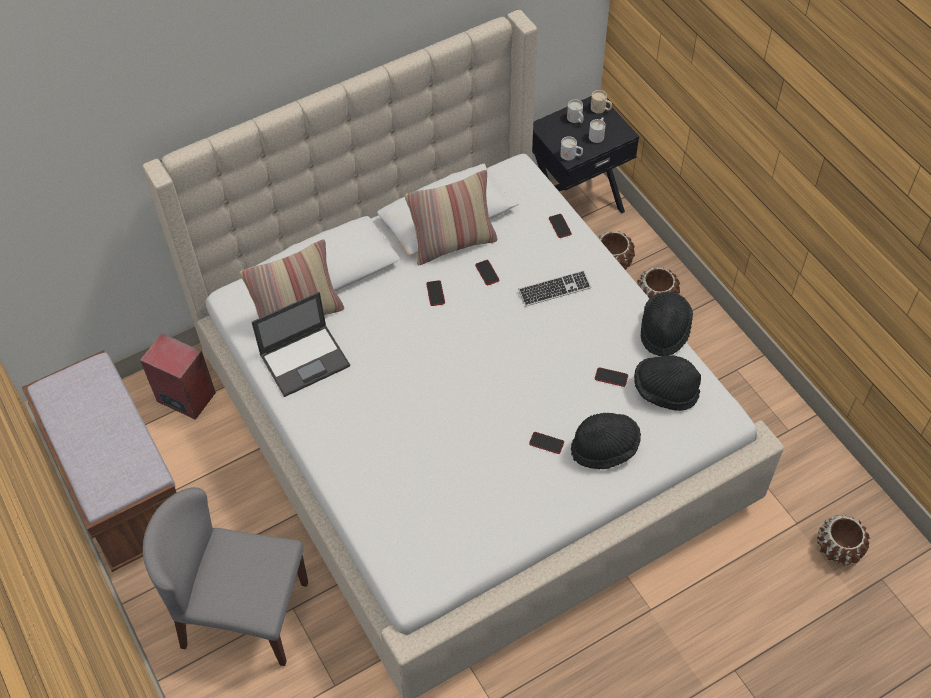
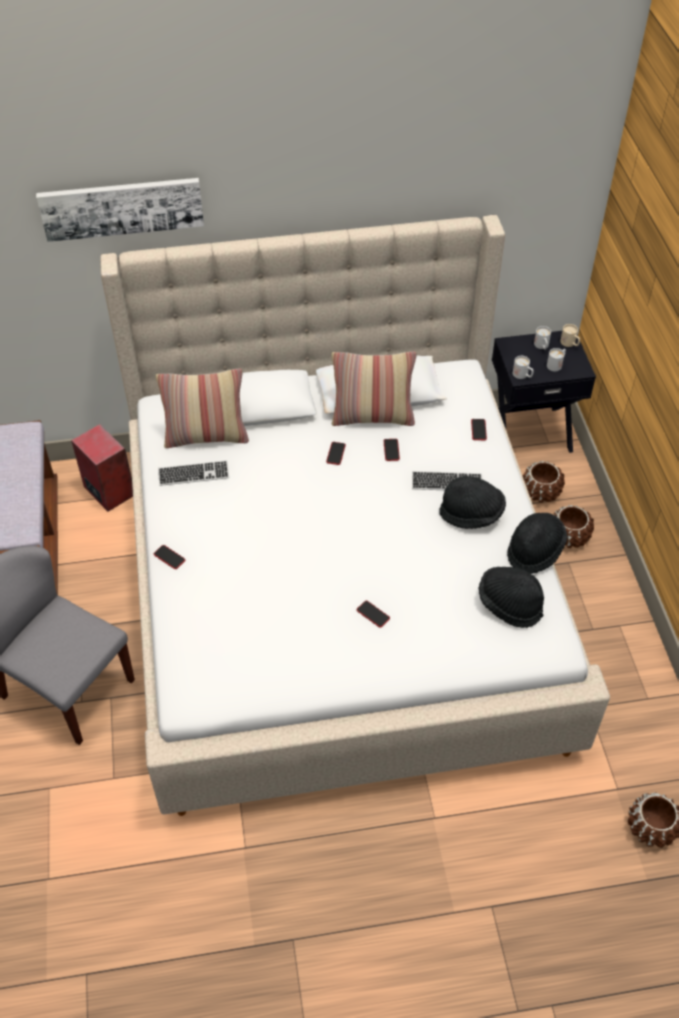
camera: 20 degrees right, 5 degrees down
laptop [252,292,350,397] -> keyboard [158,460,229,486]
black hat [571,413,641,469] -> black hat moved to [439,476,506,529]
phone [595,367,628,387] -> phone moved to [154,545,186,569]
none -> picture [36,178,204,242]

